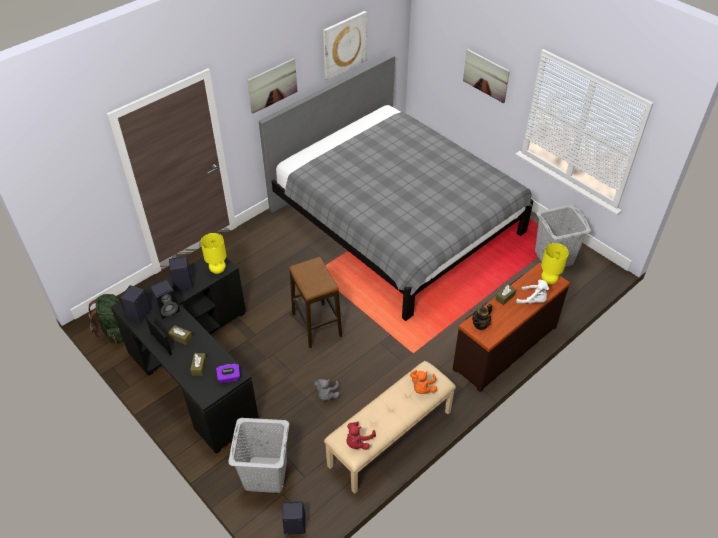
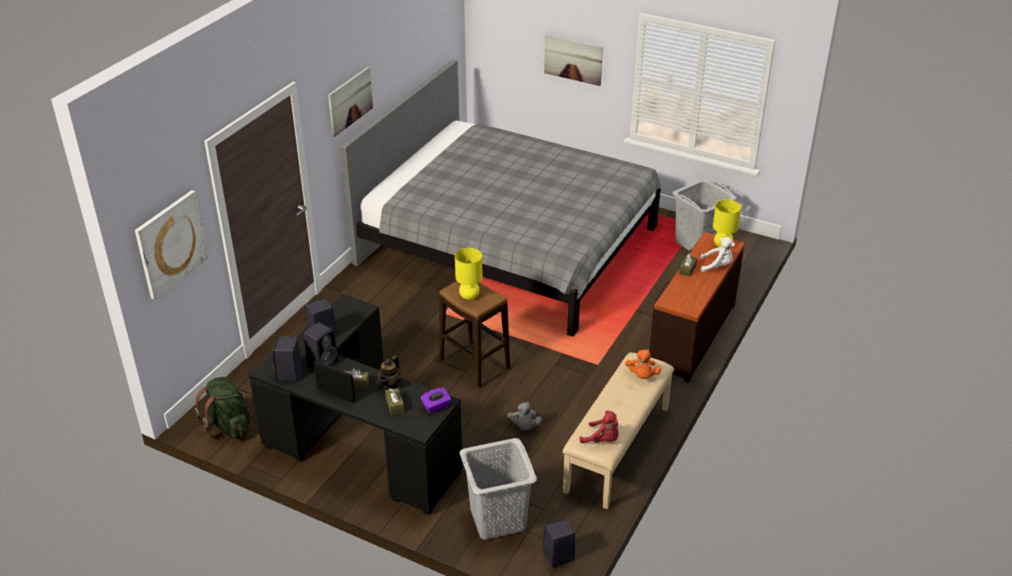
camera: 20 degrees left, 10 degrees down
yellow table lamp [201,233,226,274] -> yellow table lamp moved to [455,248,483,300]
picture [323,11,367,80] -> picture moved to [135,190,208,300]
red plush toy [346,421,376,450] -> red plush toy turned 75 degrees counterclockwise [579,410,619,443]
teapot [472,304,492,330] -> teapot moved to [377,355,401,390]

